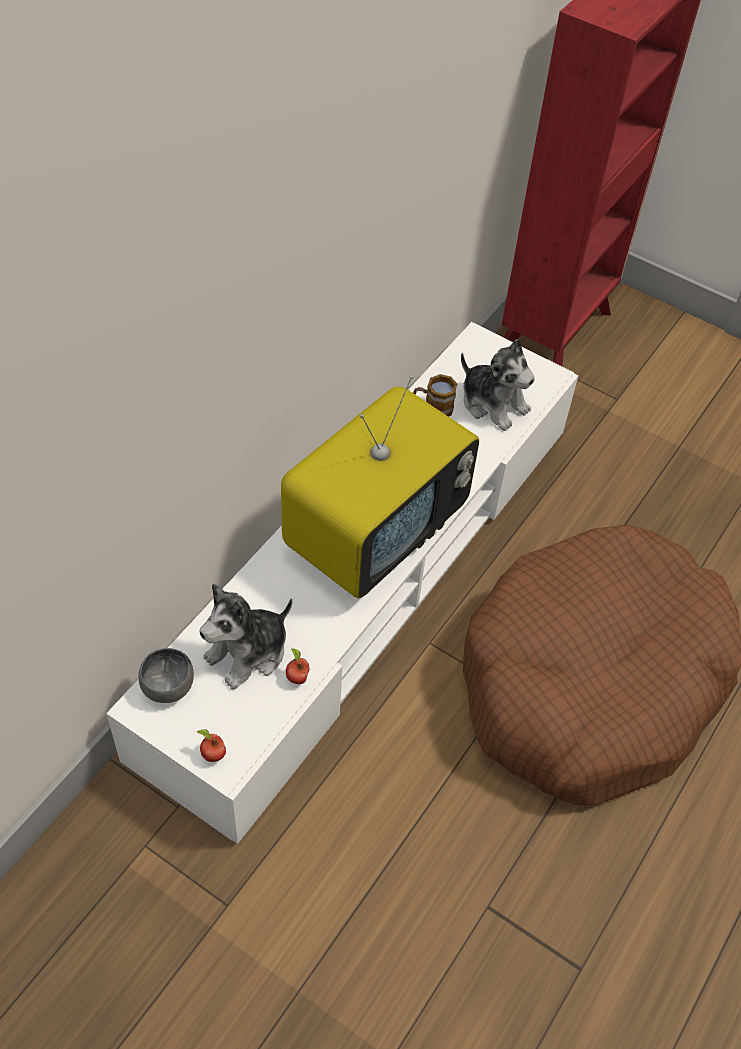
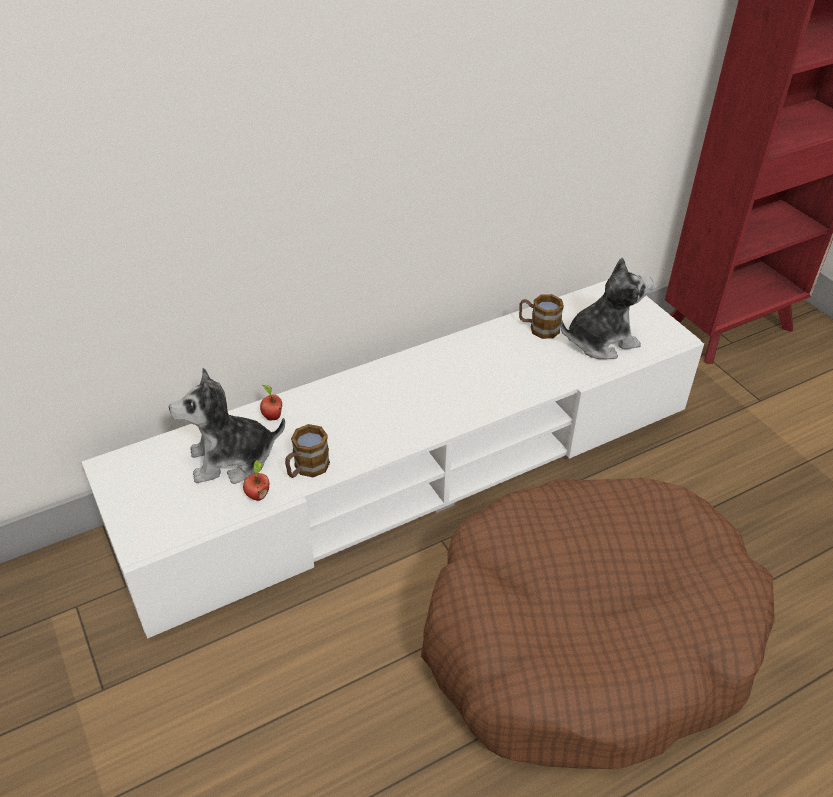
camera: 30 degrees right, 10 degrees down
grey bowl [138,648,194,703] -> none
apple [197,729,226,762] -> apple moved to [260,385,282,421]
television [281,375,479,598] -> none
plush toy [461,339,535,431] -> plush toy turned 90 degrees counterclockwise [560,257,654,359]
none -> mug [285,424,330,478]

